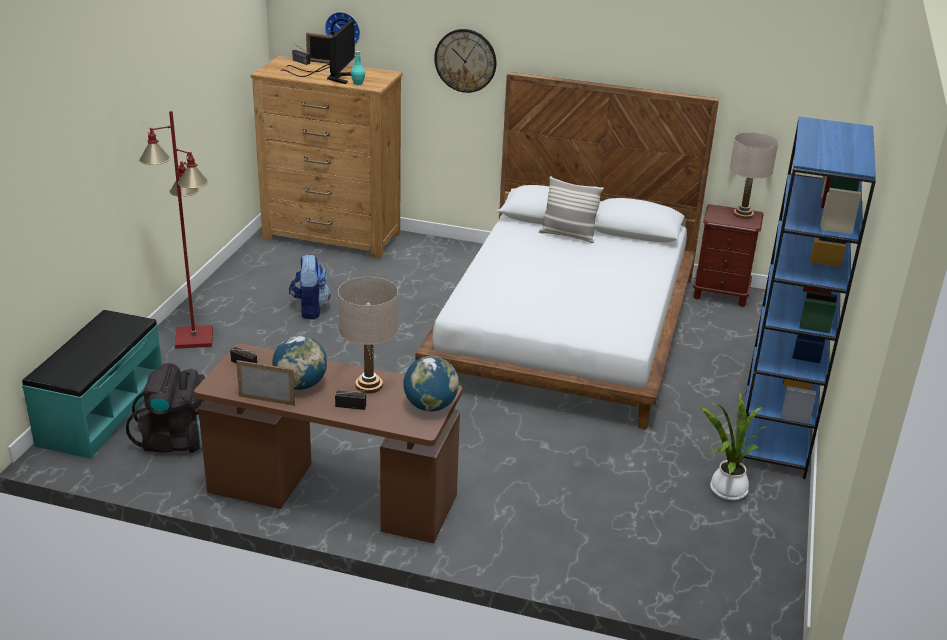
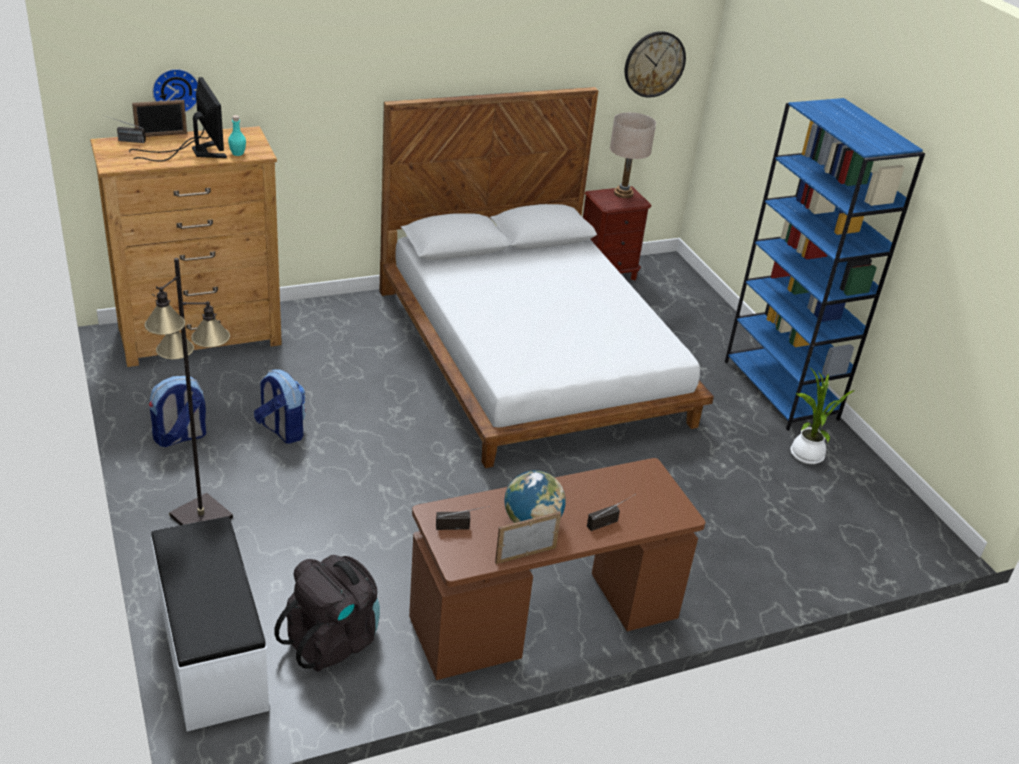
camera: 40 degrees left, 5 degrees up
turquoise bench [22,310,162,459] -> white bench [151,516,269,731]
red floor lamp [139,111,213,349] -> black floor lamp [144,258,233,525]
beige table lamp [338,277,398,393] -> none
globe [403,356,459,411] -> none
wall clock [434,29,497,93] -> wall clock moved to [625,31,686,97]
pillow [539,176,604,243] -> none
none -> backpack [149,376,206,447]

